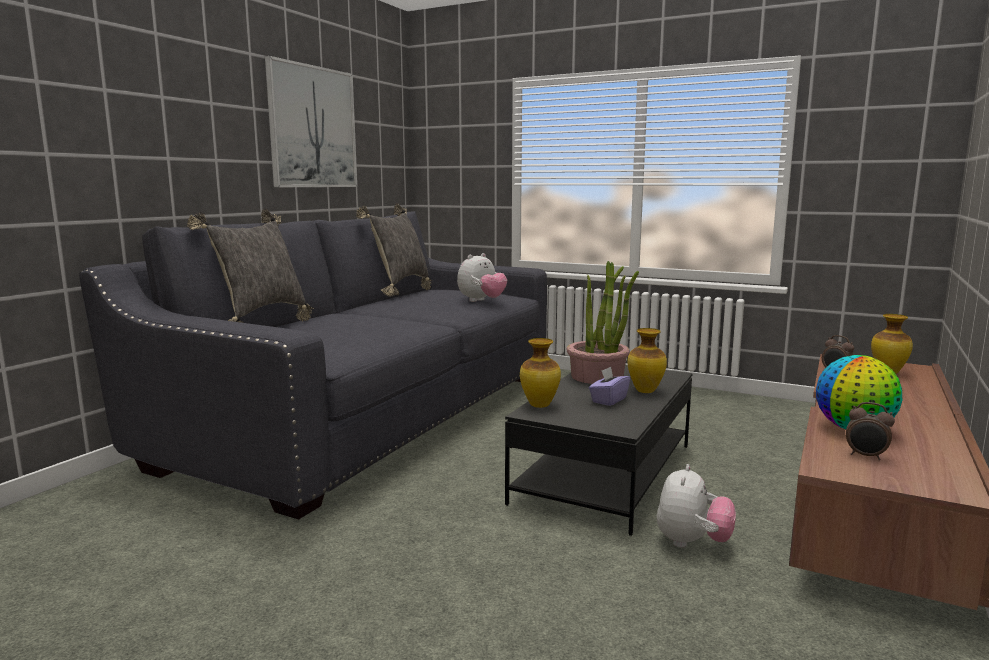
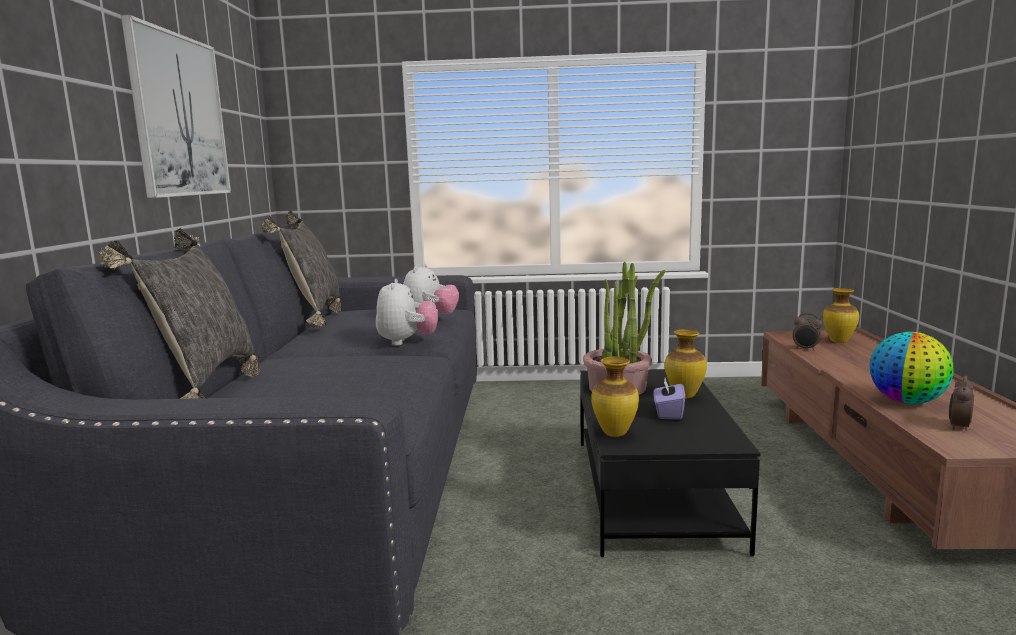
camera: 25 degrees left, 0 degrees up
plush toy [657,464,736,548] -> plush toy moved to [376,279,438,345]
alarm clock [846,402,895,460] -> alarm clock turned 120 degrees clockwise [949,376,974,431]

